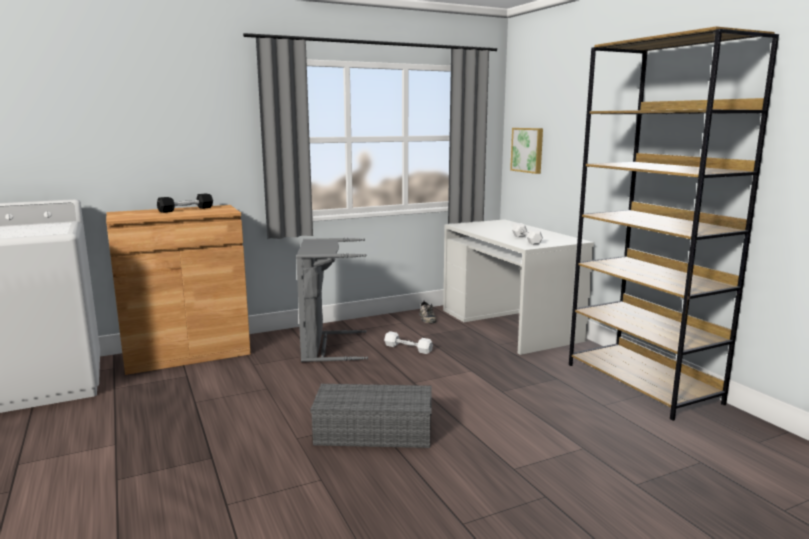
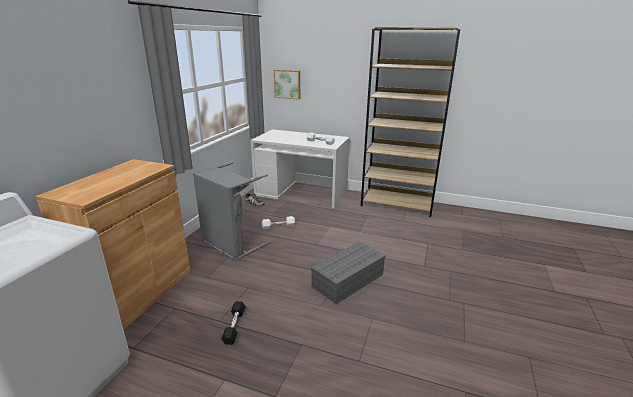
camera: 45 degrees left, 10 degrees up
black dumbbell [157,193,213,213] -> black dumbbell moved to [221,301,246,345]

